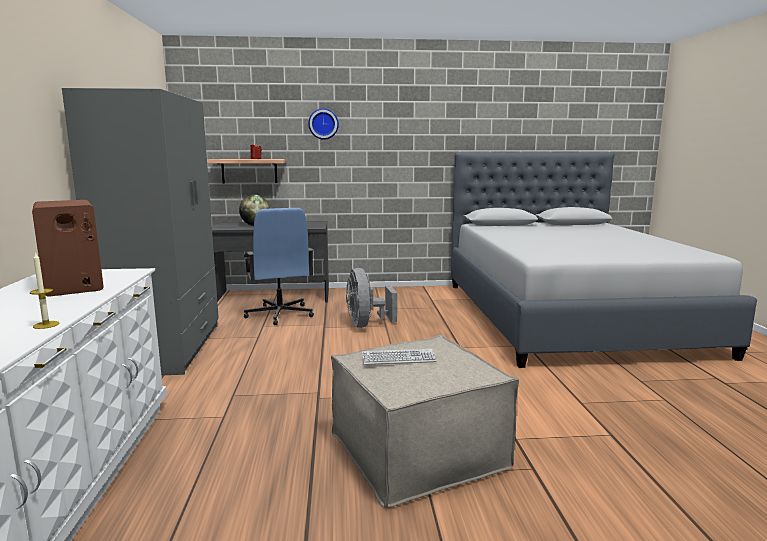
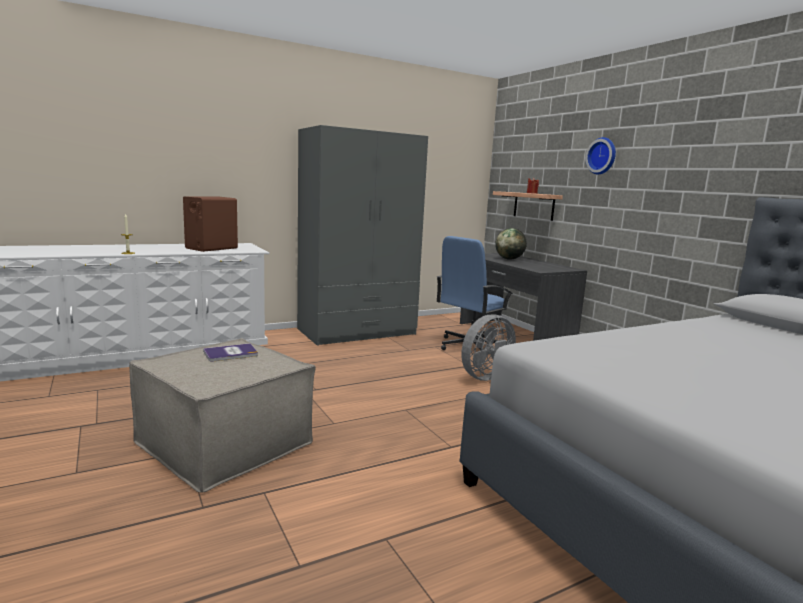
camera: 65 degrees right, 0 degrees up
keyboard [362,349,437,365] -> book [203,343,258,362]

